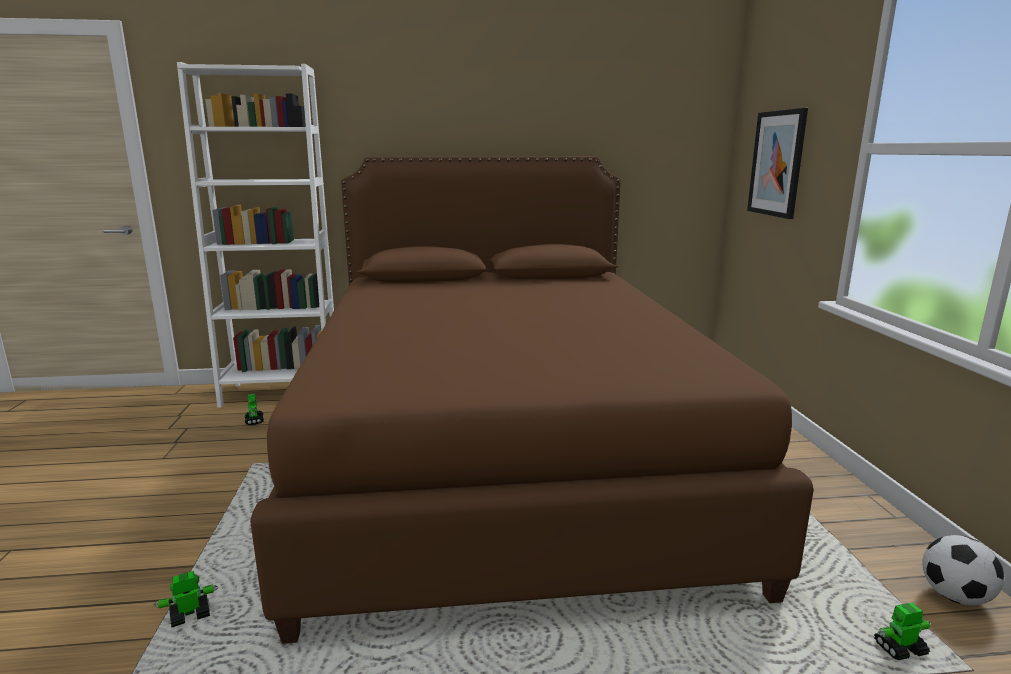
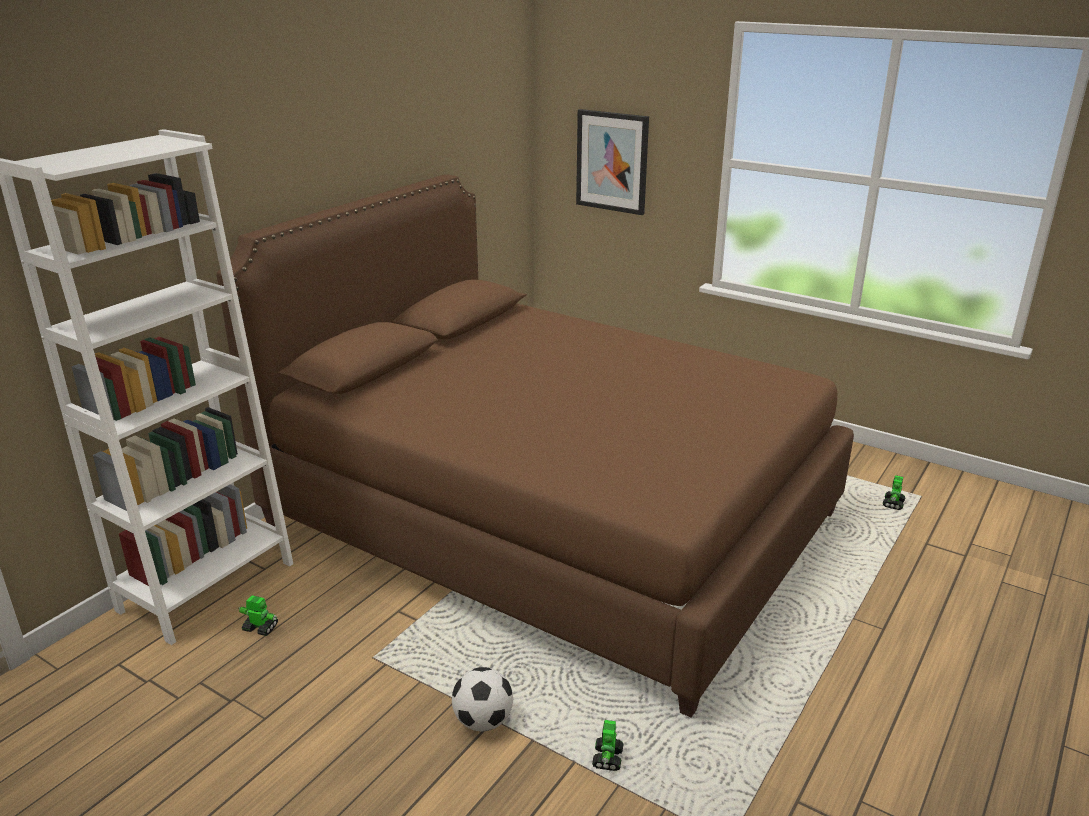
camera: 50 degrees left, 10 degrees up
football [922,535,1004,605] -> football moved to [452,667,513,731]

